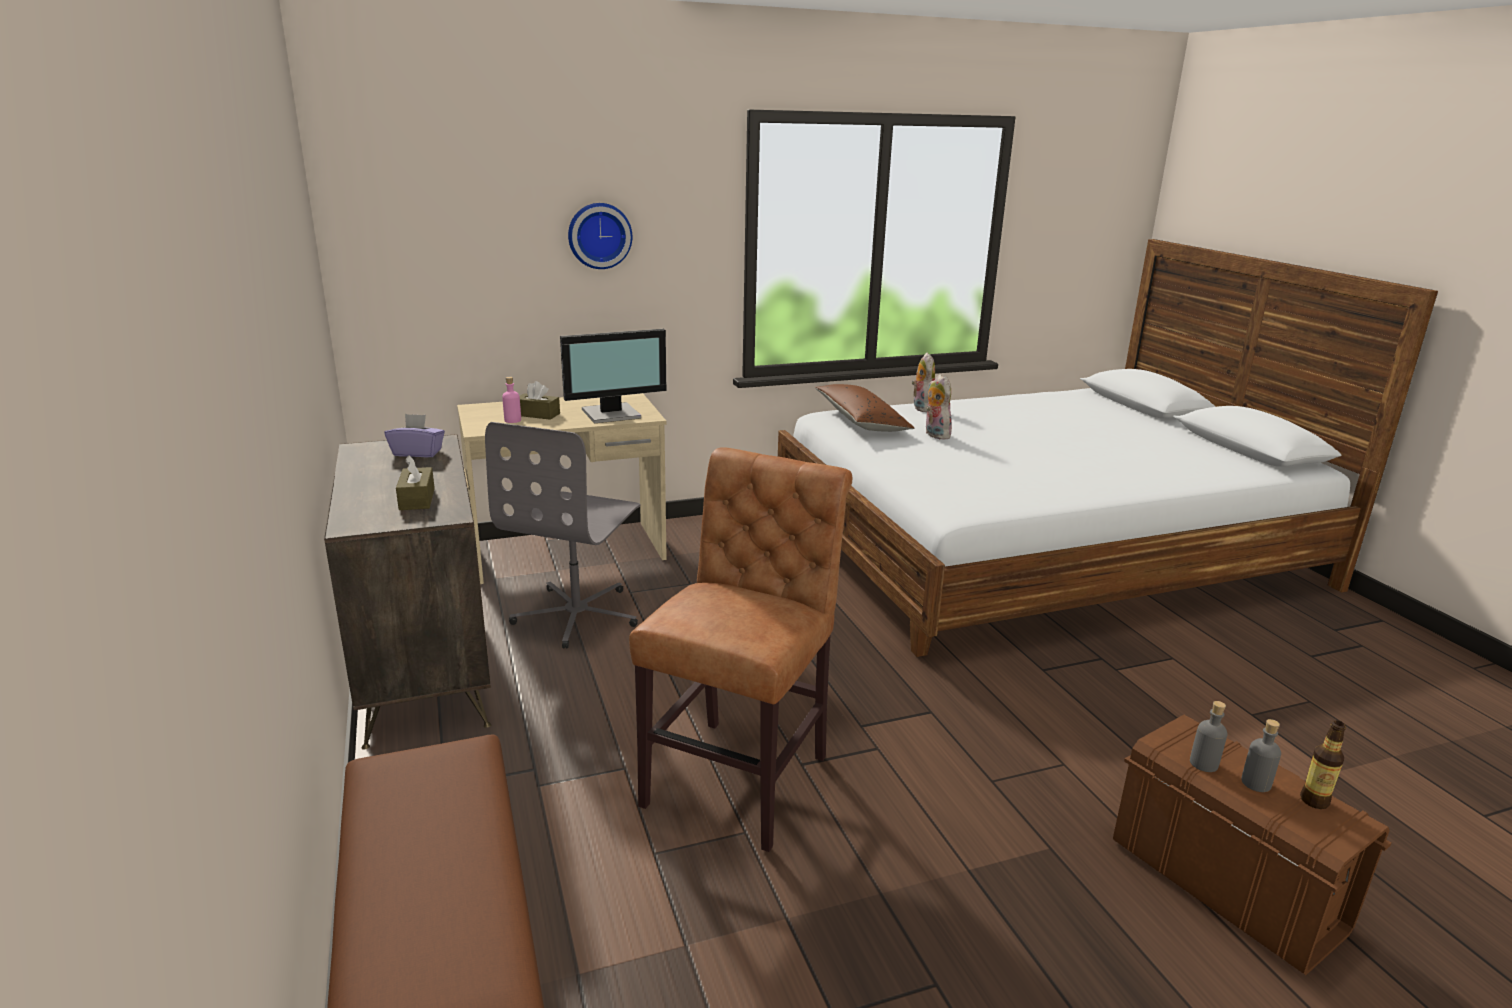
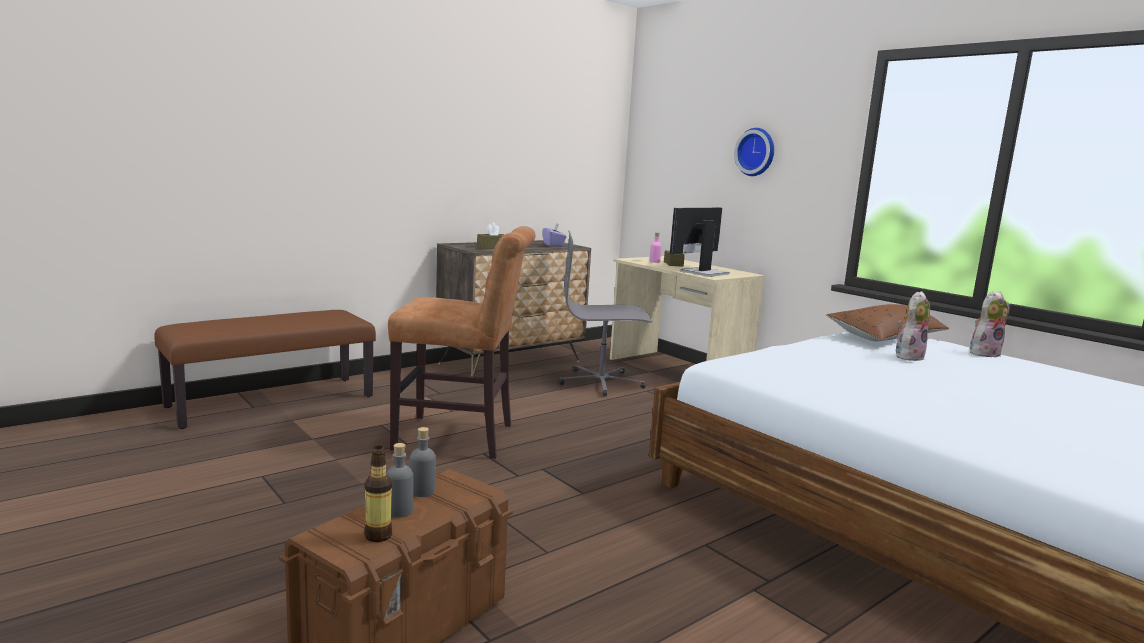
camera: 70 degrees right, 10 degrees down
monitor [560,329,667,423] -> monitor turned 90 degrees clockwise [670,207,729,277]

